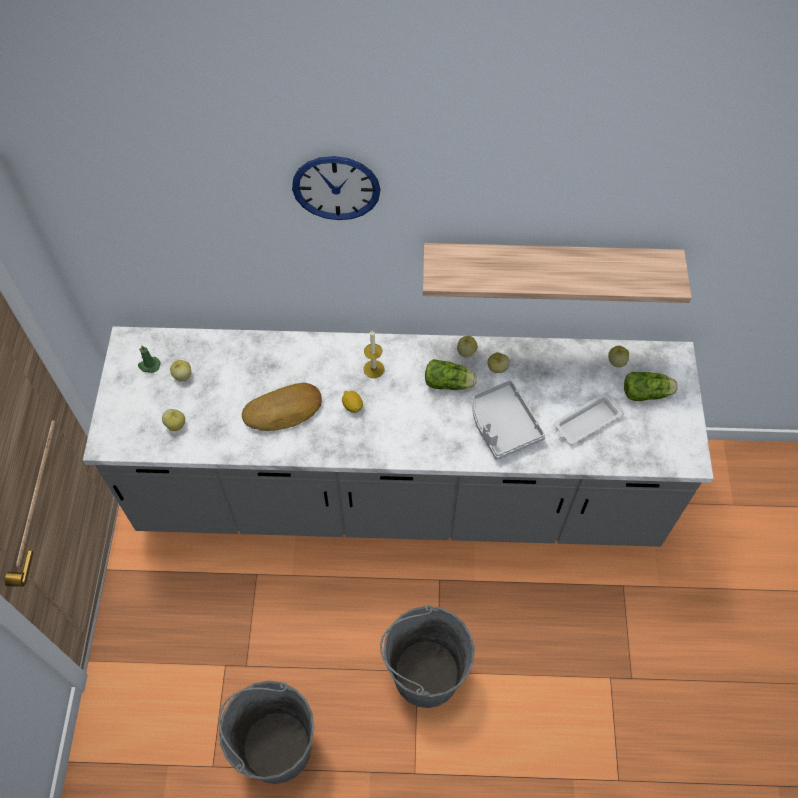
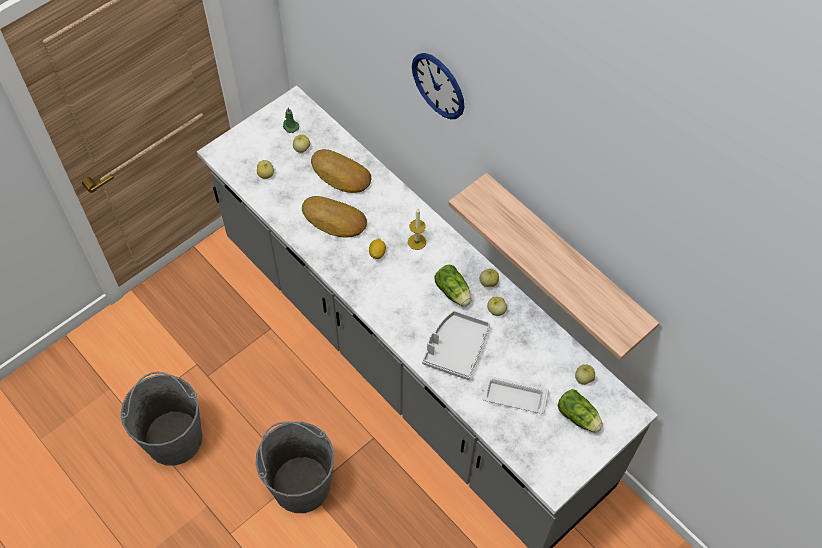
camera: 45 degrees right, 0 degrees up
none -> bread [311,149,371,193]

